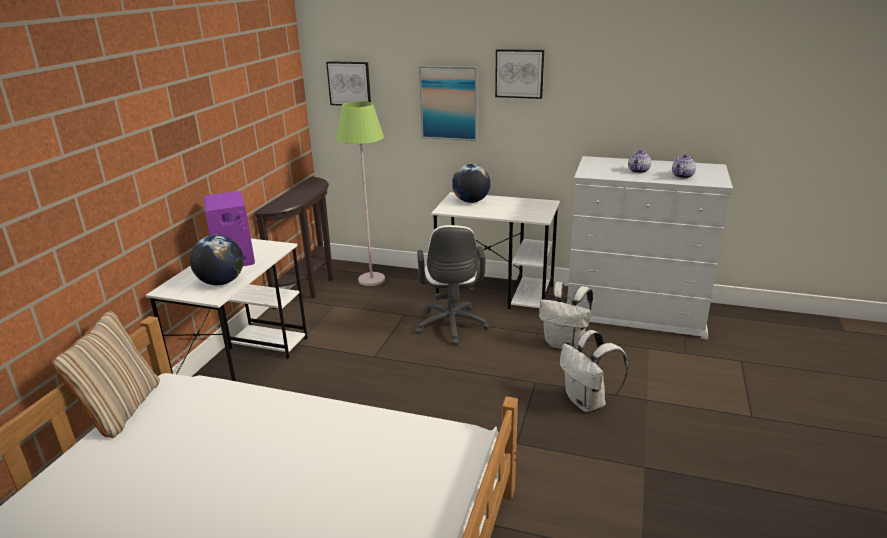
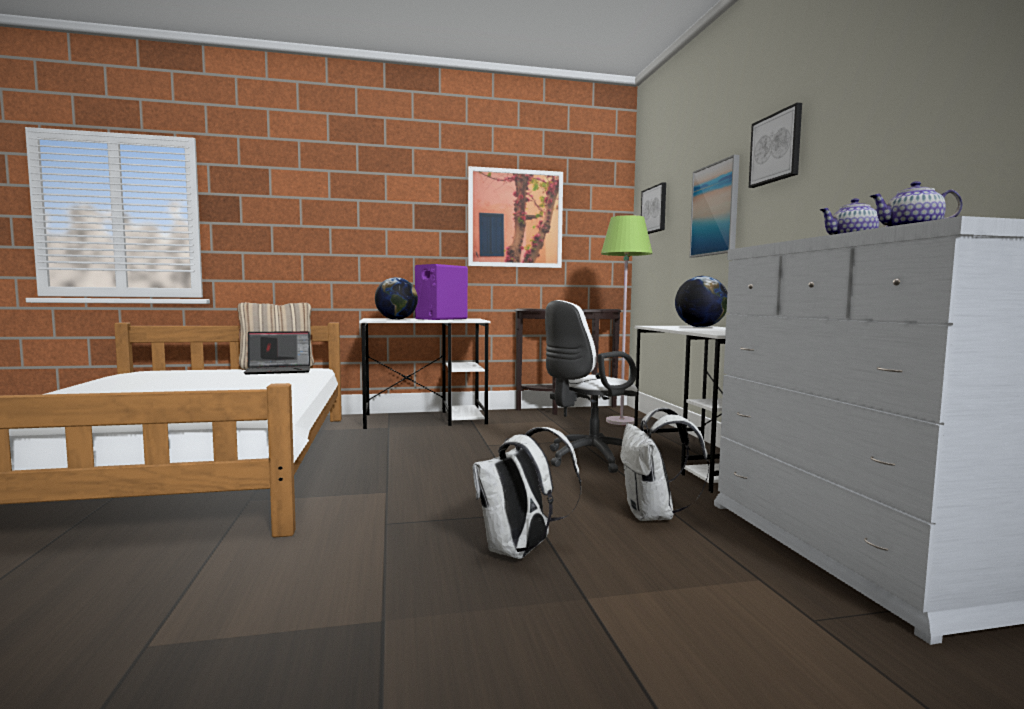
camera: 60 degrees right, 20 degrees down
none -> laptop [244,331,310,374]
none -> picture [468,166,563,268]

